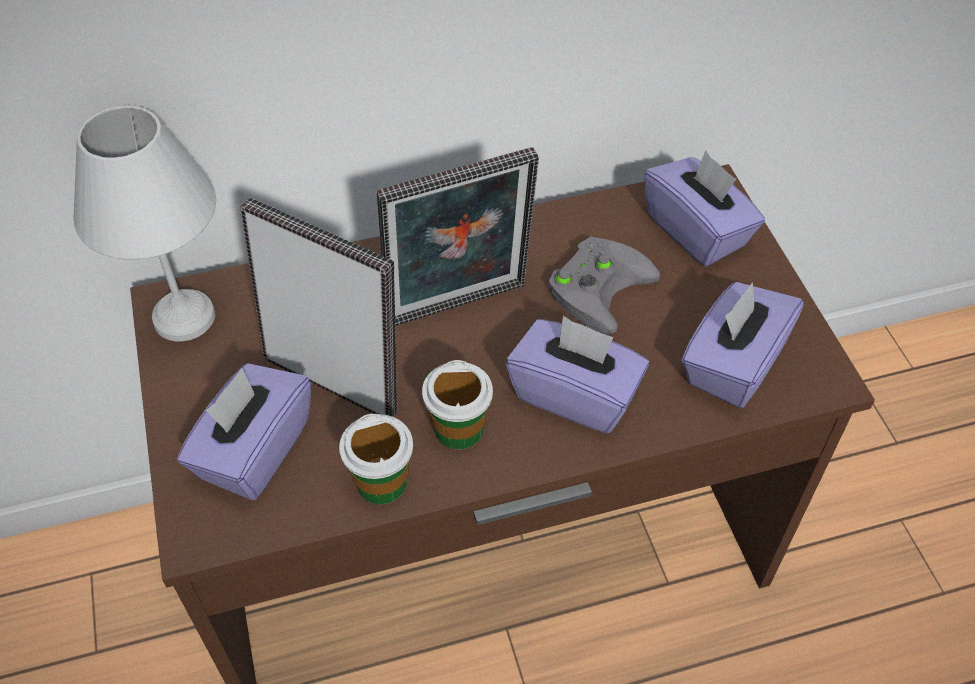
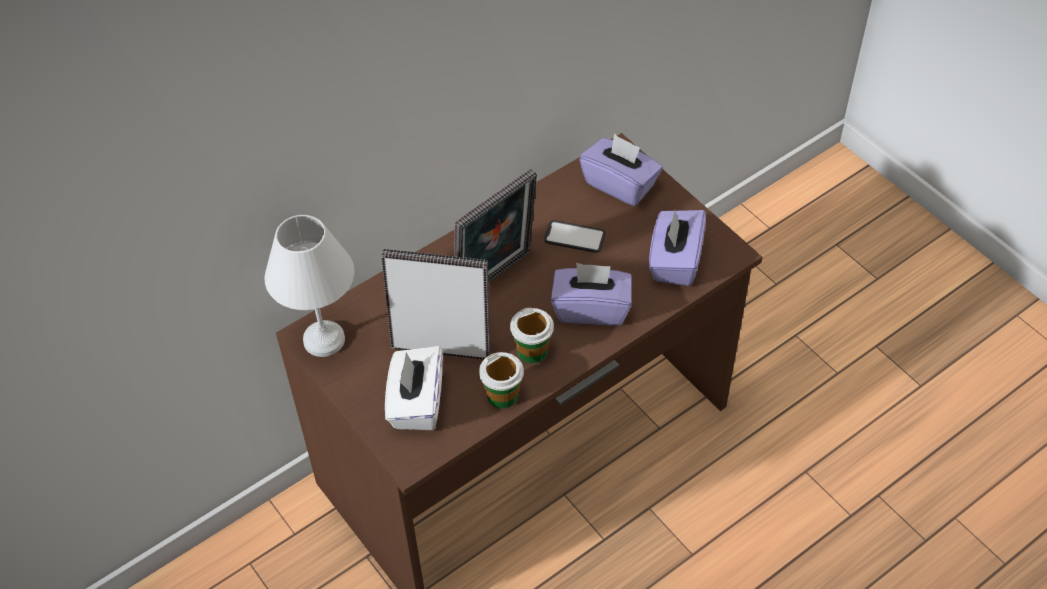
camera: 20 degrees left, 0 degrees up
purple tissue box [177,363,311,500] -> white tissue box [385,346,443,430]
grey game controller [548,237,660,335] -> phone [544,220,606,253]

